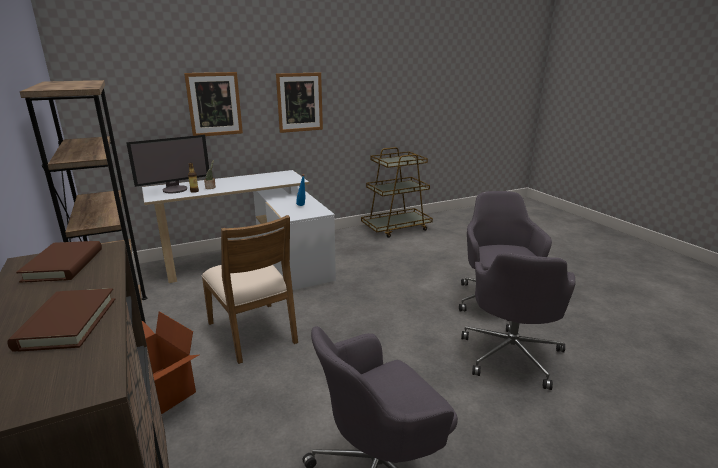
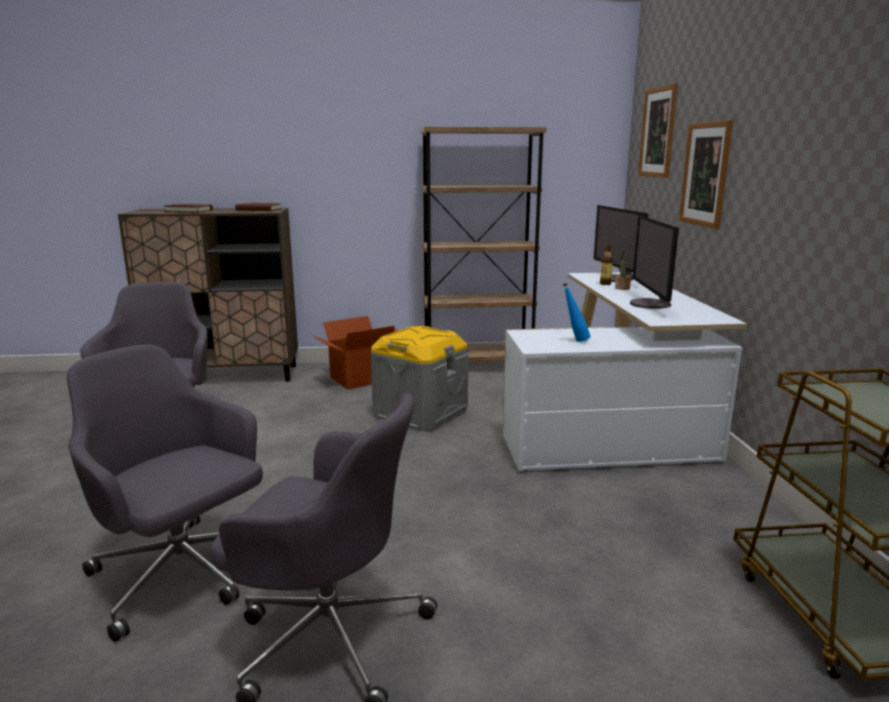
camera: 110 degrees right, 5 degrees down
brown chair [202,215,298,364] -> grey storage box [371,326,469,431]
picture [276,72,323,133] -> picture moved to [638,83,678,178]
none -> monitor [630,215,679,309]

